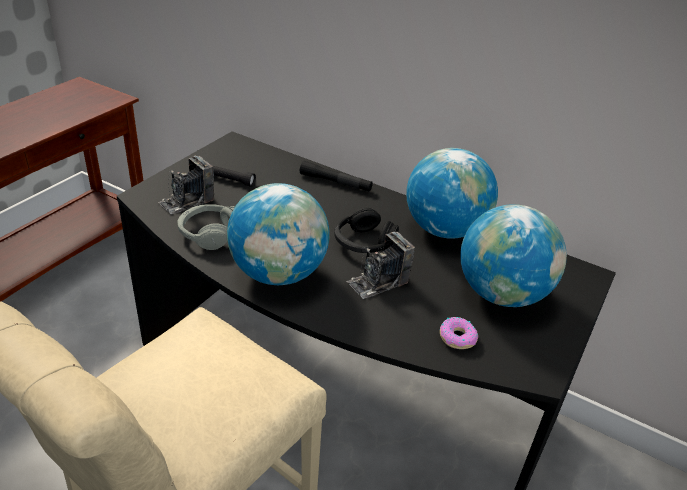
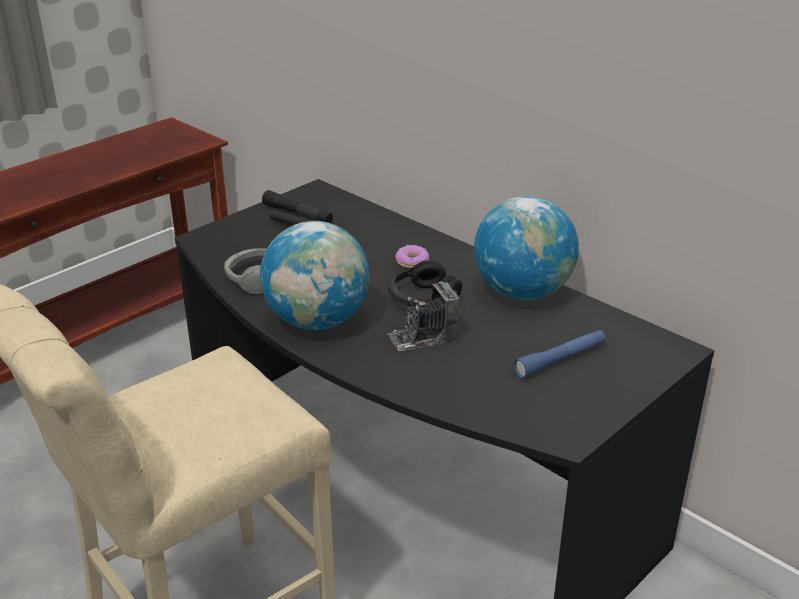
camera: 15 degrees right, 5 degrees down
camera [158,155,214,214] -> none
black flashlight [300,161,373,192] -> black flashlight moved to [262,190,333,223]
donut [440,317,478,349] -> donut moved to [395,245,429,268]
globe [460,204,567,307] -> blue flashlight [513,330,606,378]

